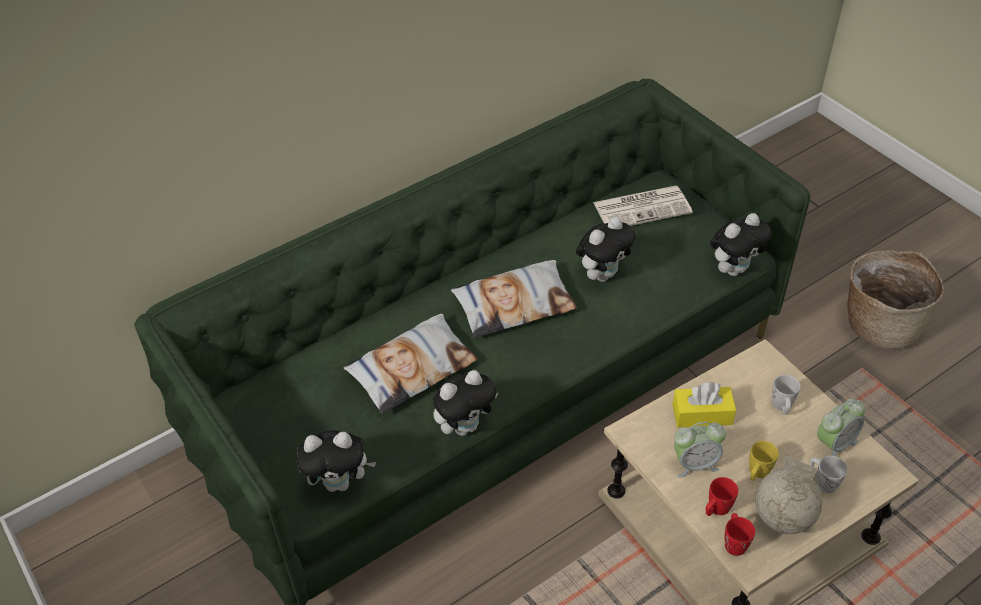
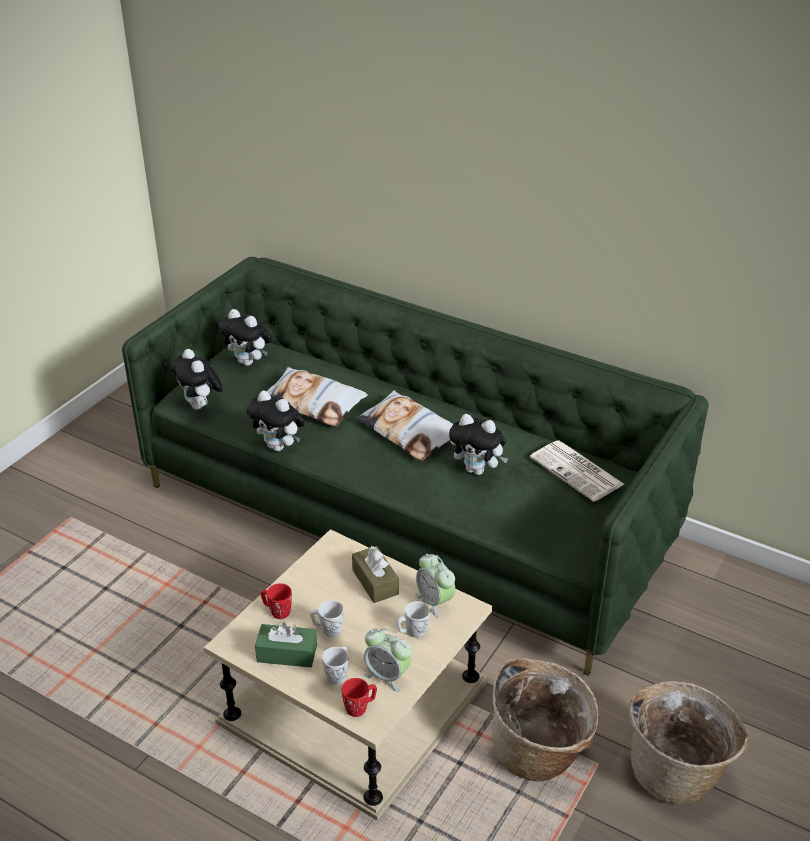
camera: 65 degrees right, 10 degrees down
yellow tissue box [672,382,736,428] -> brown tissue box [352,546,399,603]
alarm clock [674,422,726,477] -> alarm clock moved to [415,554,455,618]
plush toy [710,213,772,276] -> plush toy moved to [218,309,272,366]
red mug [725,513,755,556] -> red mug moved to [342,678,377,717]
yellow mug [749,441,779,481] -> white mug [310,600,344,637]
globe [755,455,822,534] -> green tissue box [255,622,317,667]
none -> basket [492,658,598,782]

